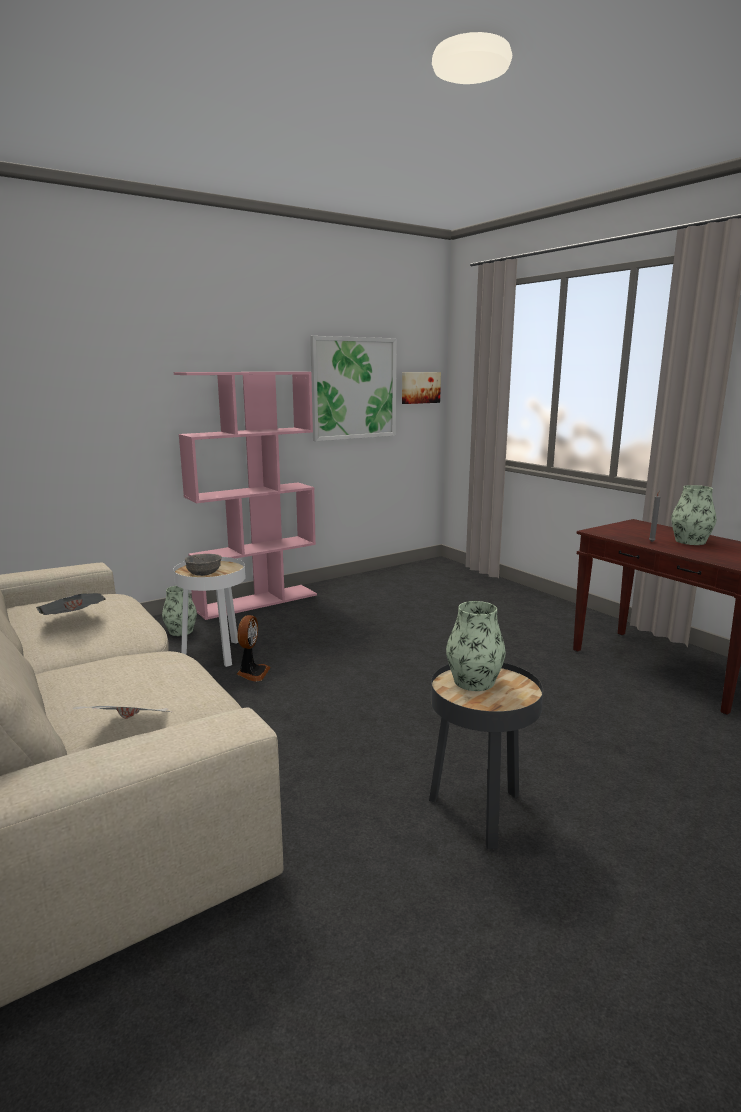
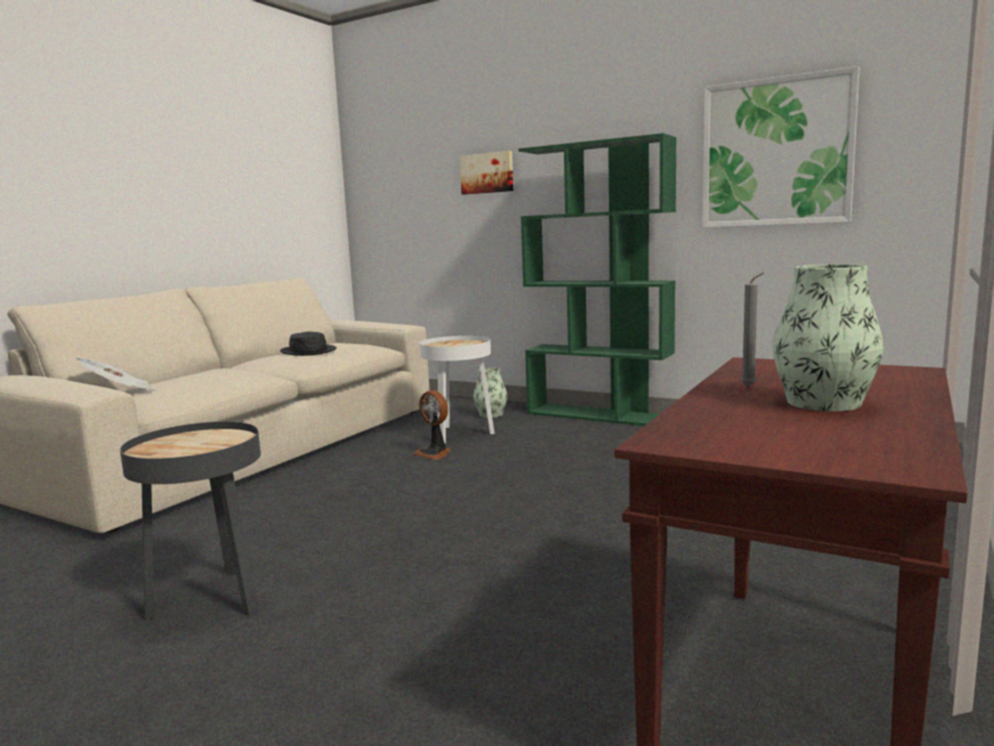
camera: 65 degrees right, 5 degrees down
newspaper [36,593,106,615] -> black hat [280,332,337,356]
pink bookcase [174,372,317,620] -> green bookcase [519,133,677,426]
grey bowl [185,554,222,576] -> none
fan [237,615,271,682] -> fan turned 60 degrees clockwise [414,390,450,460]
picture [402,372,441,404] -> picture moved to [460,151,513,195]
vase [446,601,506,691] -> none

